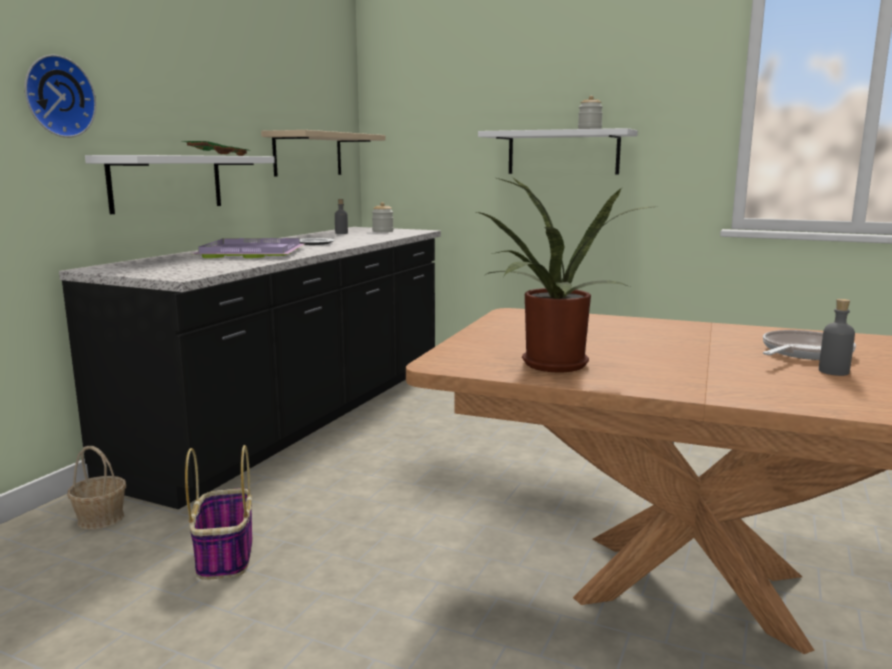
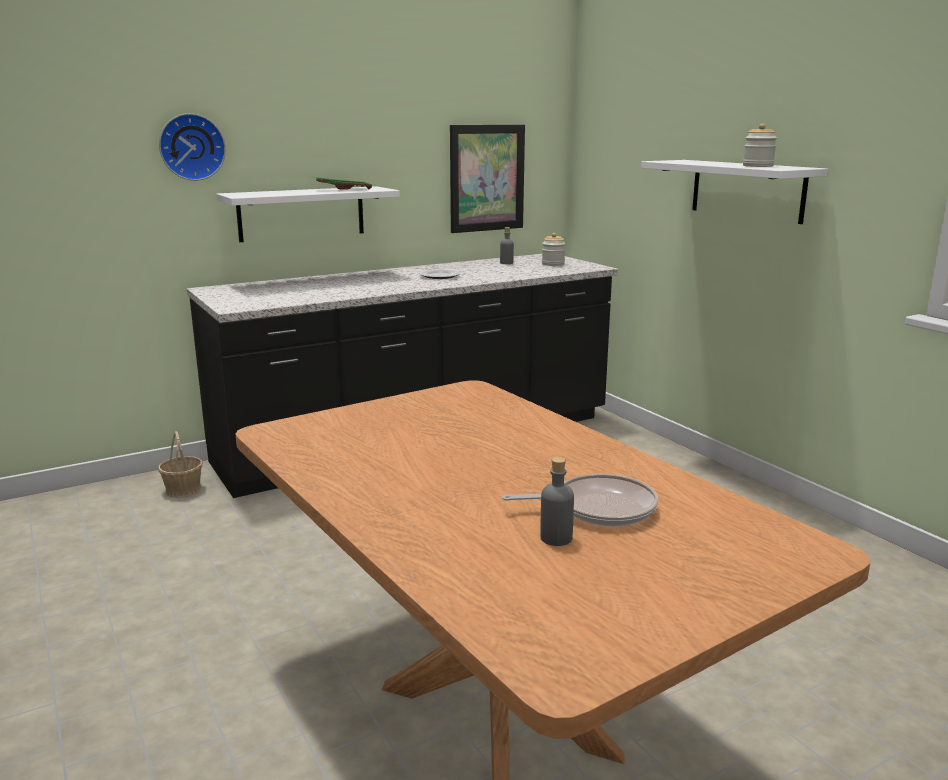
camera: 35 degrees right, 5 degrees up
basket [185,445,252,580] -> none
purple tray [193,238,306,258] -> none
beige shelf [261,130,386,177] -> picture [450,125,525,233]
potted plant [477,177,658,372] -> none

